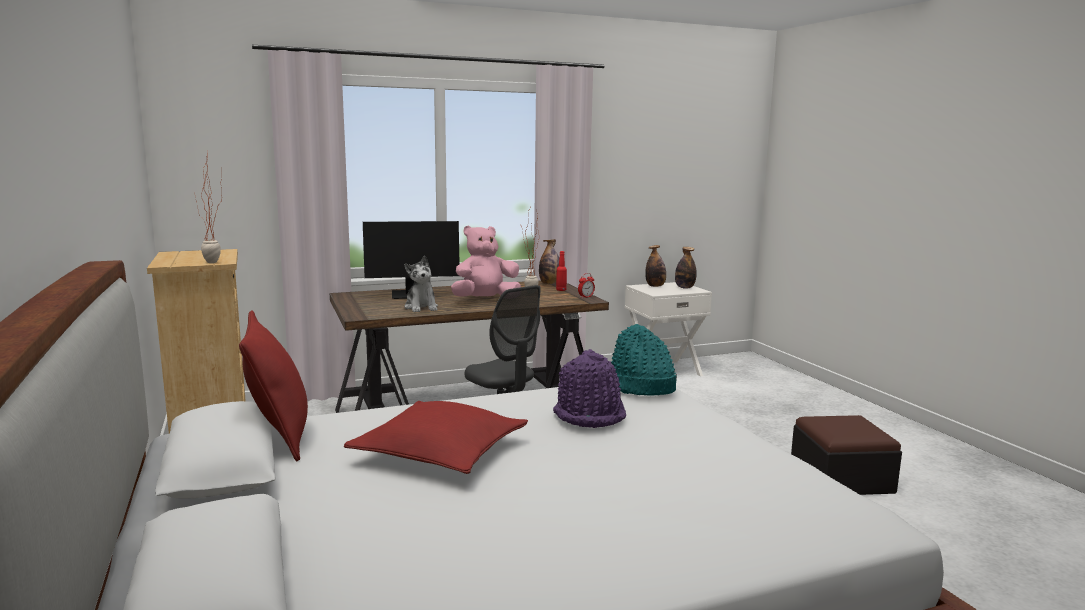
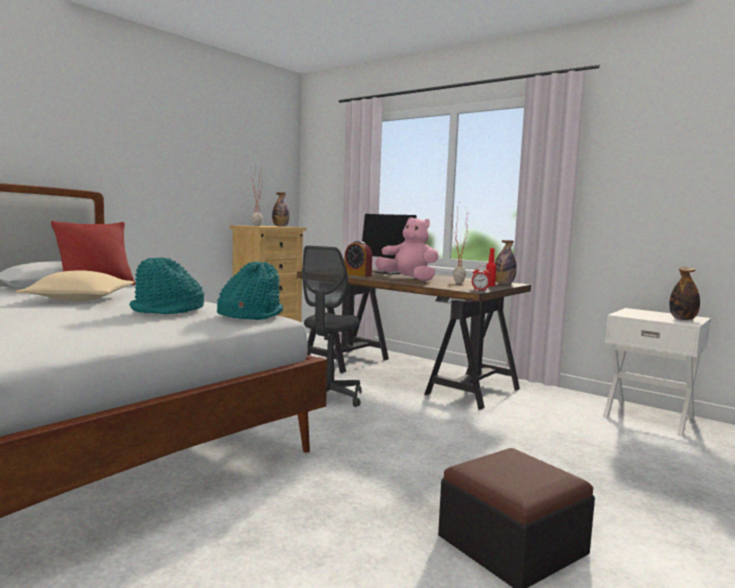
camera: 60 degrees right, 5 degrees down
red pillow [344,401,528,474] -> beige pillow [16,270,134,301]
plush toy [404,256,438,312] -> alarm clock [344,241,372,277]
purple hat [553,349,626,428] -> turquoise hat [130,258,204,314]
bottle [645,245,666,287] -> bottle moved to [272,192,290,226]

